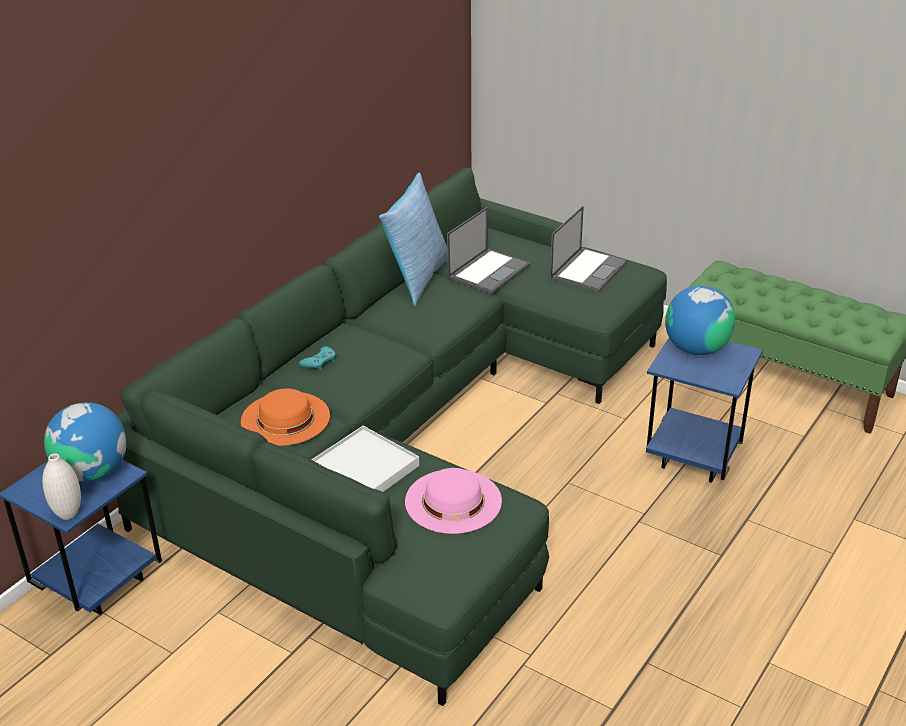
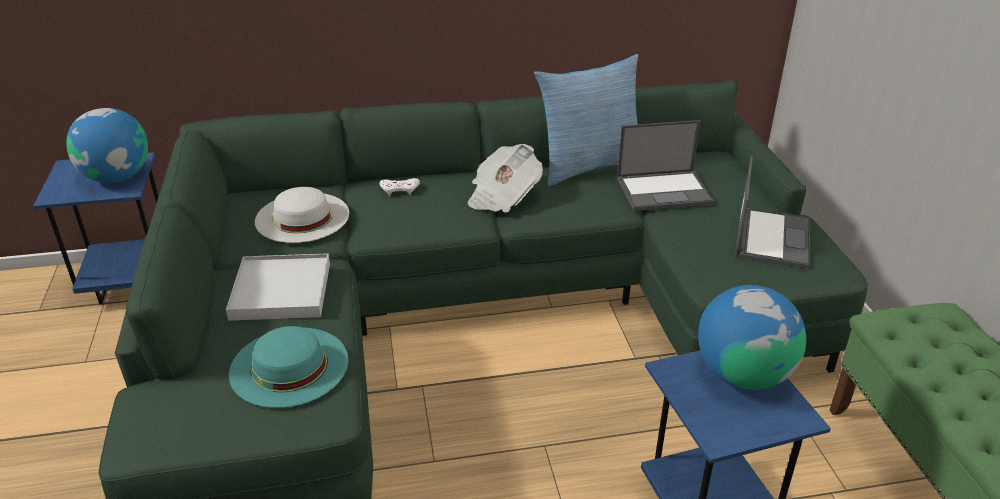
camera: 45 degrees right, 0 degrees up
white vase [42,454,81,520] -> none
orange hat [241,388,330,446] -> white hat [255,187,349,243]
turquoise game controller [299,346,335,370] -> white game controller [380,178,420,196]
pink hat [405,468,502,534] -> turquoise hat [229,326,349,408]
laptop [550,206,628,293] -> laptop turned 60 degrees counterclockwise [735,156,810,269]
none -> newspaper [467,144,543,213]

